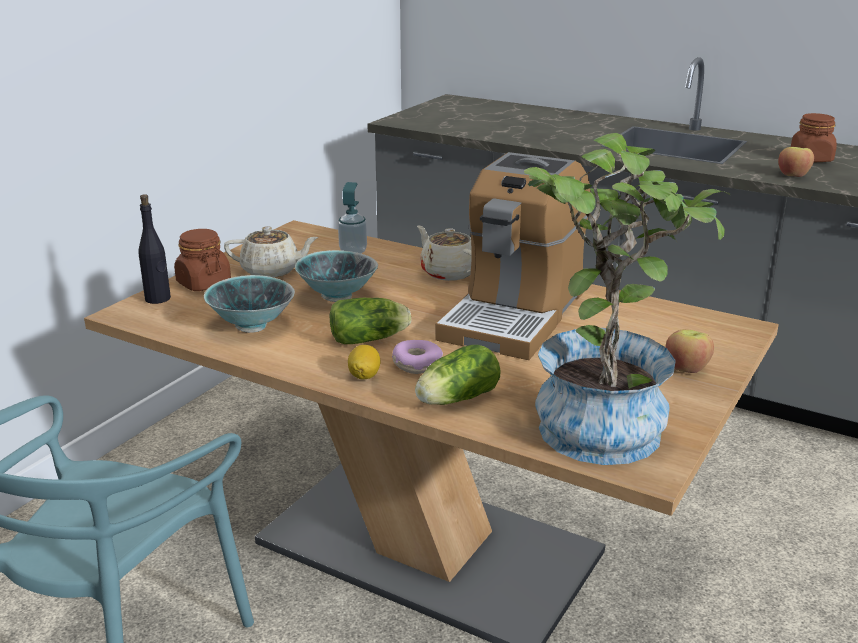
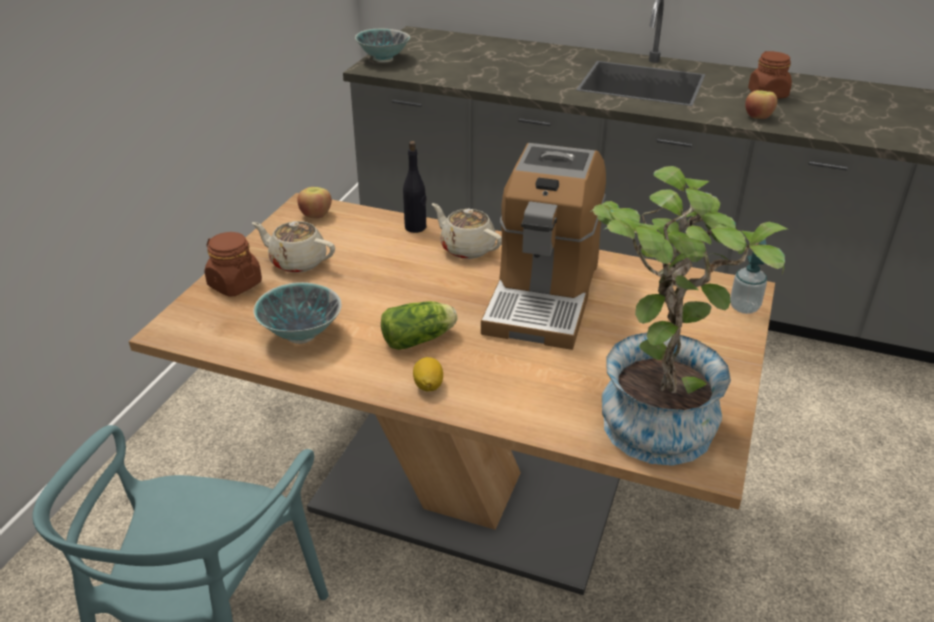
camera: 10 degrees left, 10 degrees up
black bottle [138,194,171,304] -> black bottle moved to [403,141,426,233]
beige teapot [224,226,319,278] -> beige teapot turned 150 degrees counterclockwise [252,221,335,273]
bowl [295,250,378,302] -> bowl moved to [355,29,410,63]
soap dispenser [338,182,367,254] -> soap dispenser moved to [730,239,767,314]
donut [392,340,443,374] -> none
lettuce [415,345,501,405] -> none
apple [666,329,714,373] -> apple moved to [297,187,332,218]

